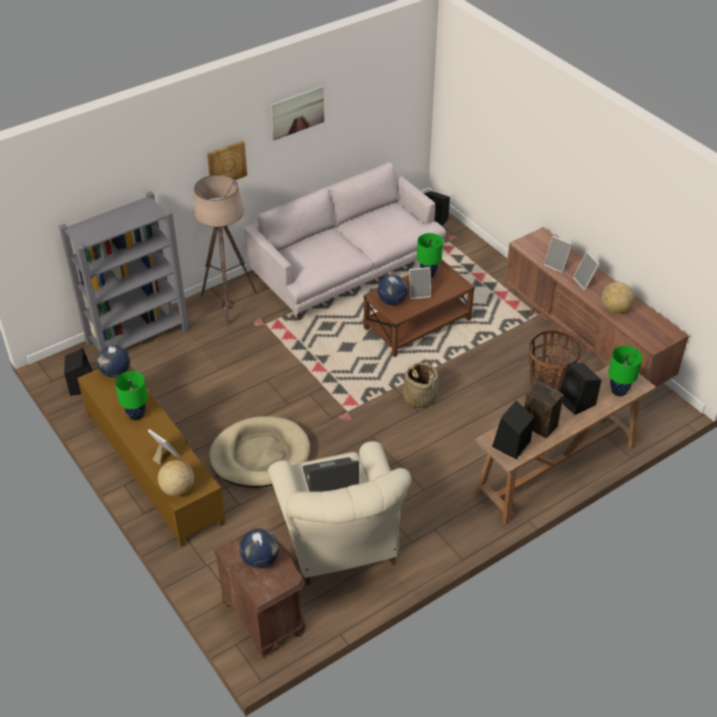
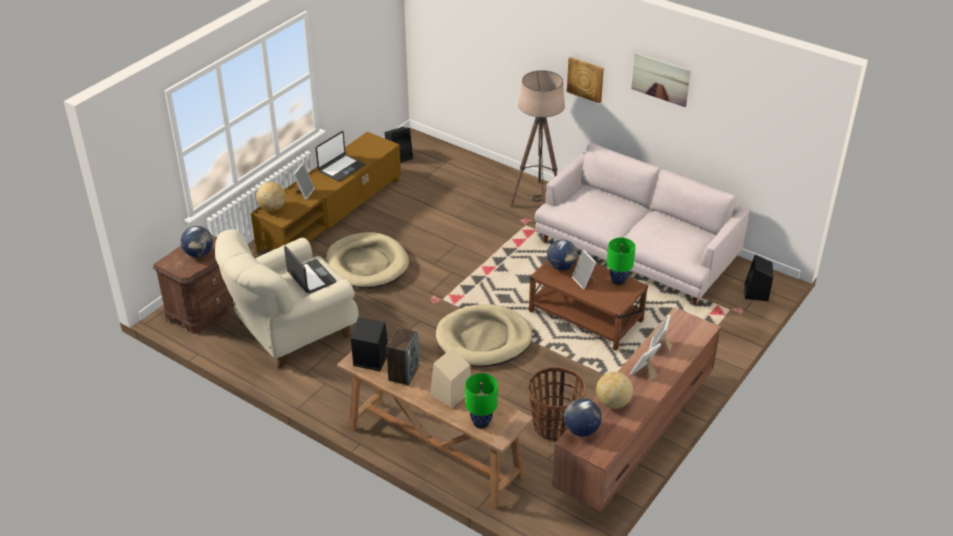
camera: 70 degrees right, 5 degrees down
grey bookcase [59,191,189,352] -> none
globe [97,345,130,378] -> globe moved to [564,398,602,437]
green table lamp [115,371,148,420] -> laptop [315,131,365,181]
basket [402,363,439,408] -> beige dog bed [436,304,532,367]
black speaker [559,363,601,415] -> beige speaker [430,348,470,408]

